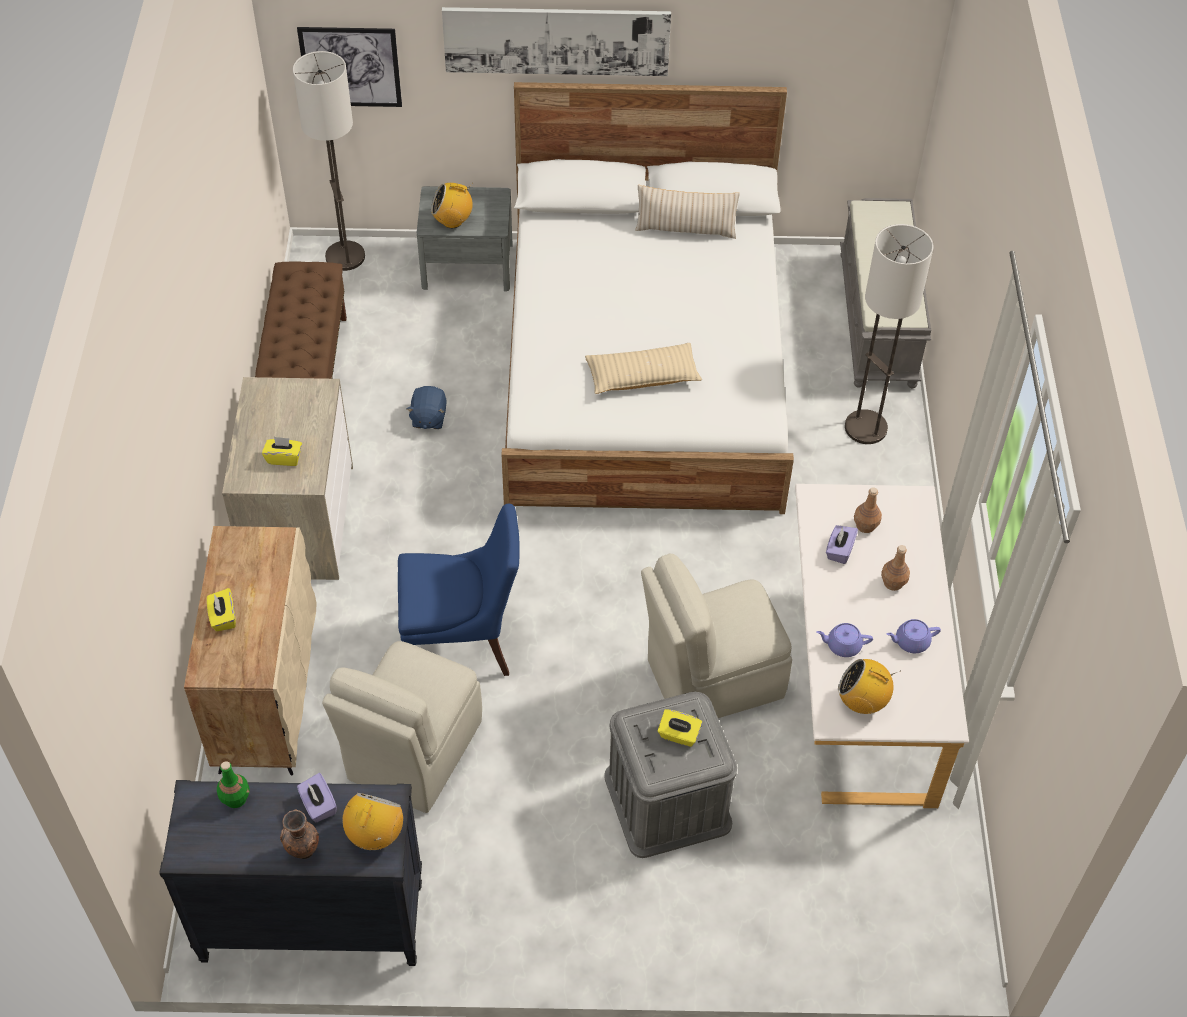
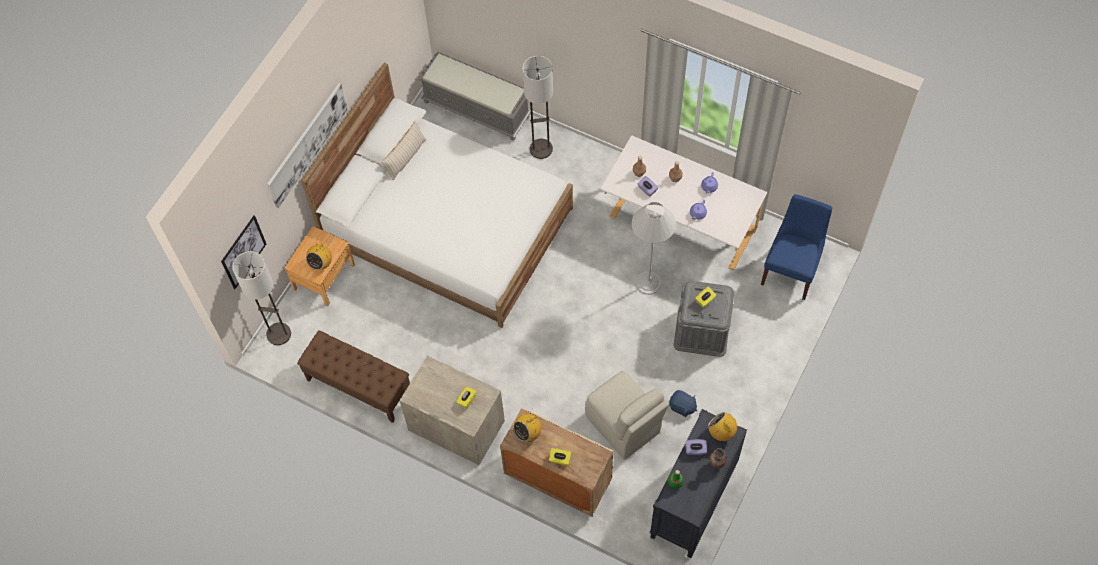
camera: 60 degrees left, 10 degrees up
blue chair [398,504,519,676] -> blue chair moved to [761,194,832,300]
blue plush toy [407,386,446,429] -> blue plush toy moved to [669,390,697,417]
grey nightstand [417,186,513,291] -> brown nightstand [285,226,355,305]
beige pillow [585,343,702,394] -> none
beige chair [641,553,792,718] -> white floor lamp [632,202,676,295]
radio [838,659,901,714] -> radio moved to [513,410,542,442]

